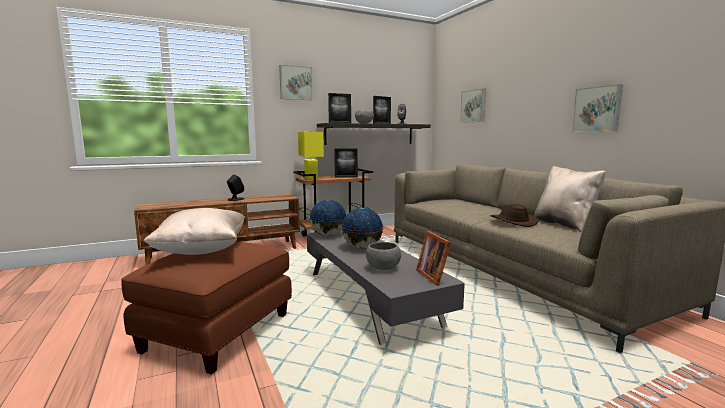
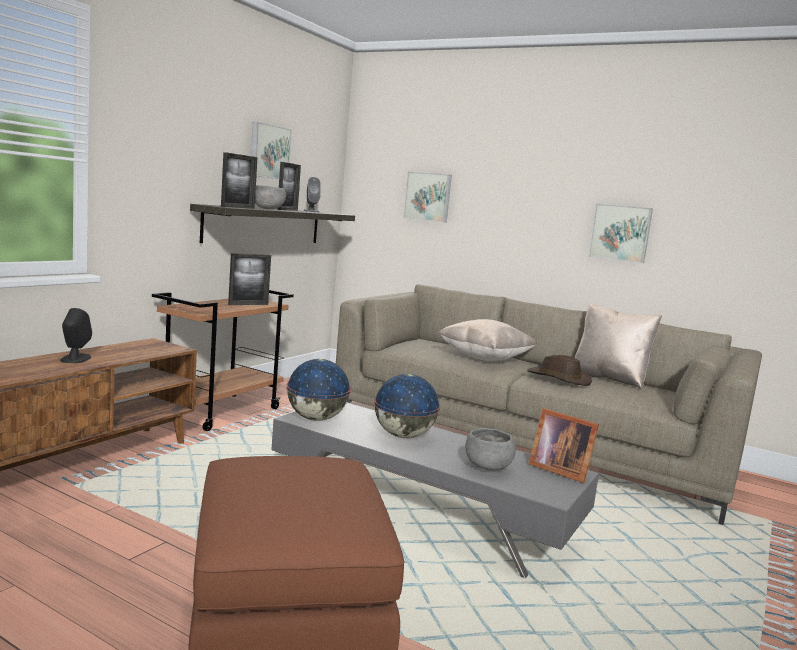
camera: 35 degrees left, 0 degrees up
beige pillow [143,208,245,255] -> beige pillow moved to [438,319,537,361]
picture [279,65,313,100] -> picture moved to [251,122,292,179]
yellow table lamp [298,130,324,180] -> none

